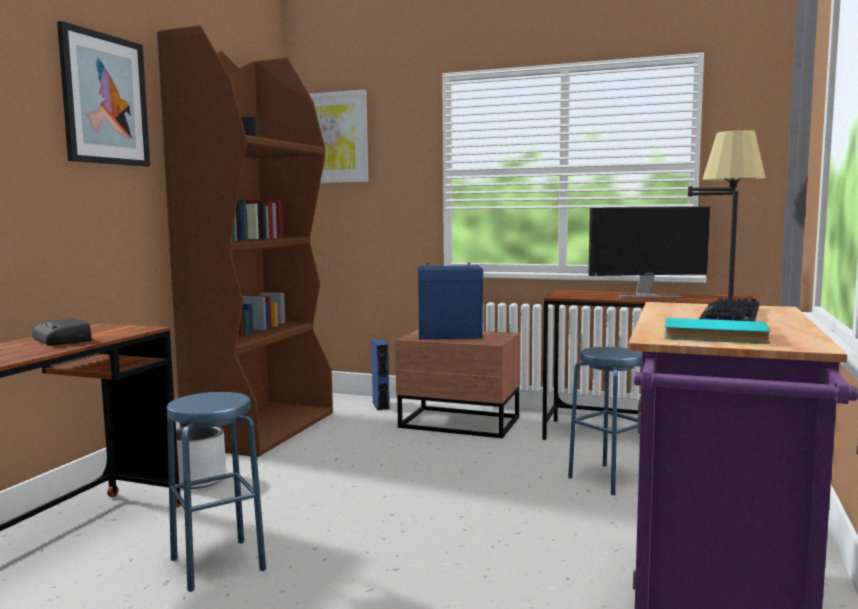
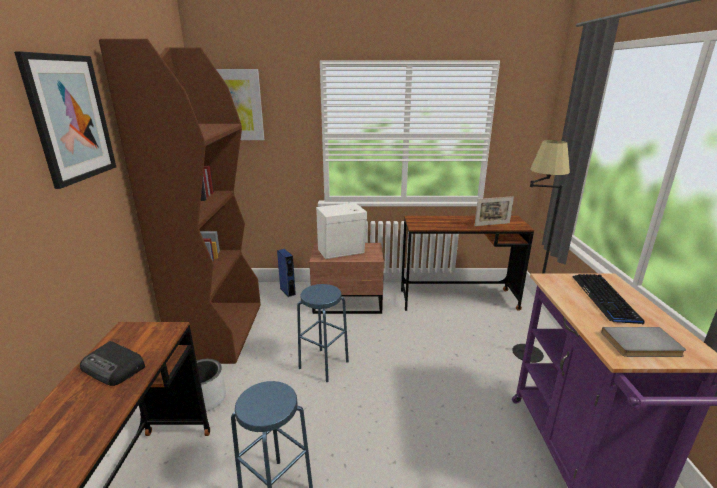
camera: 20 degrees left, 15 degrees up
blue speaker [418,262,483,339] -> white speaker [316,201,367,259]
blue stool [568,347,642,495] -> blue stool moved to [297,284,349,382]
monitor [589,207,710,298] -> none
turquoise book [664,318,771,344] -> grey book [601,327,686,357]
none -> picture frame [475,196,514,226]

